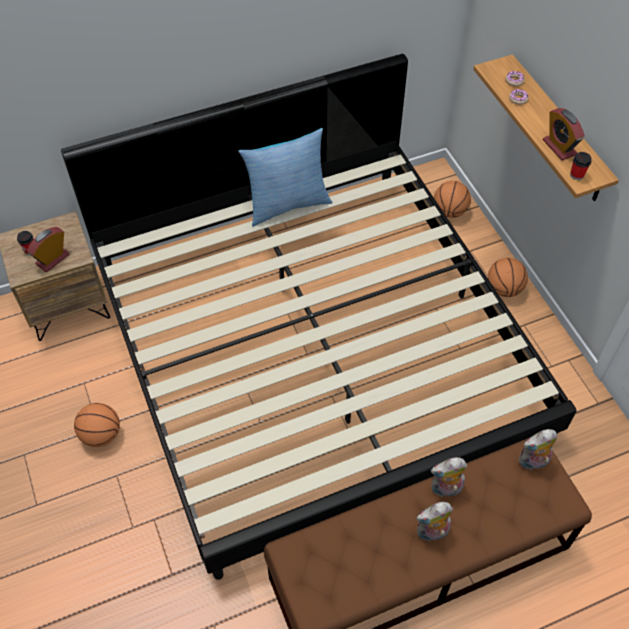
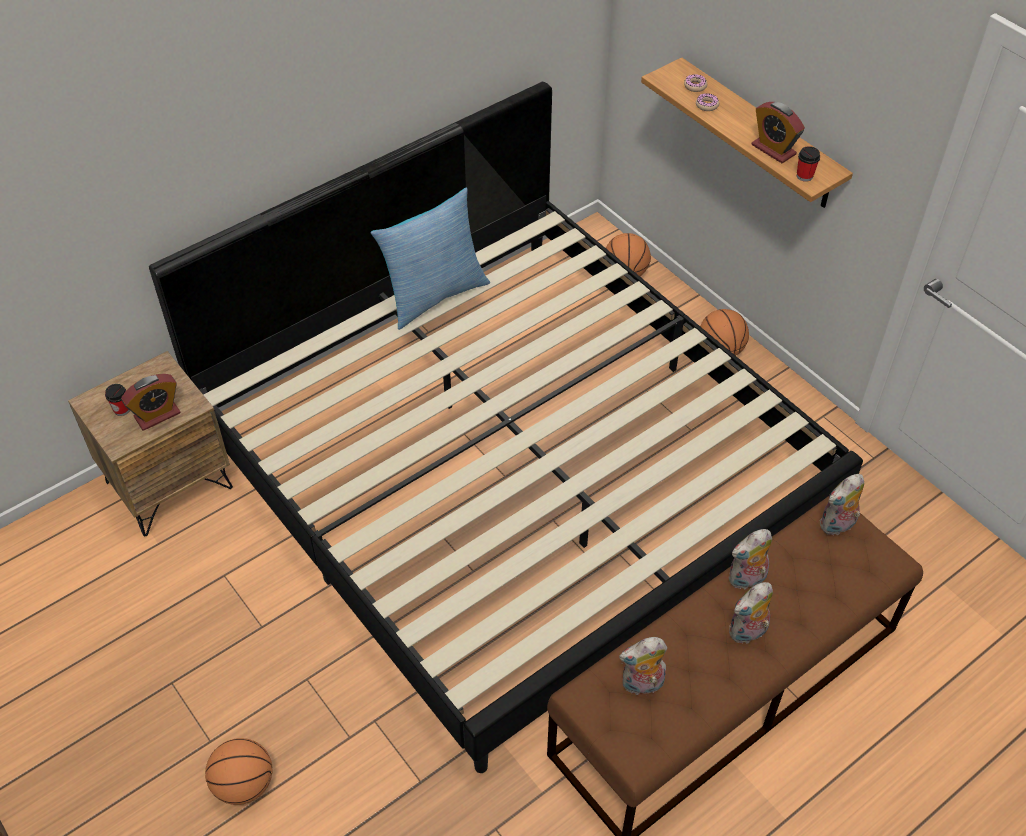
camera: 15 degrees left, 5 degrees down
alarm clock [27,227,69,272] -> alarm clock turned 150 degrees counterclockwise [121,374,181,431]
basketball [74,403,120,447] -> basketball moved to [205,738,273,805]
none -> plush toy [619,637,667,695]

